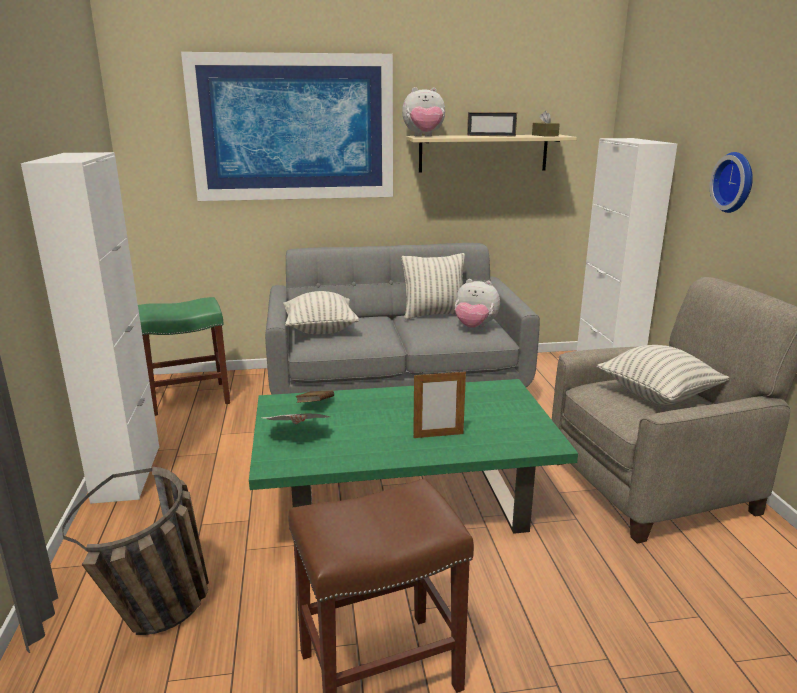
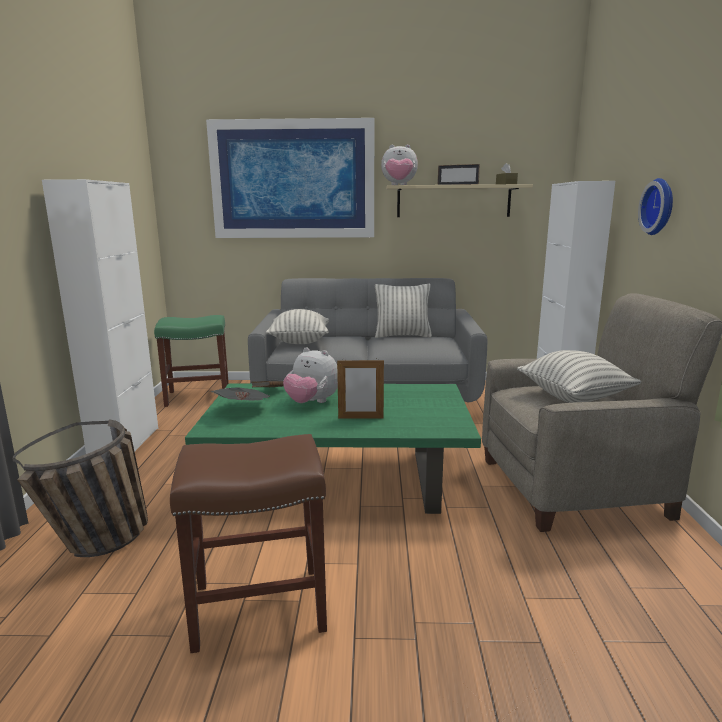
camera: 10 degrees right, 5 degrees down
plush toy [455,279,500,328] -> plush toy moved to [283,347,338,403]

